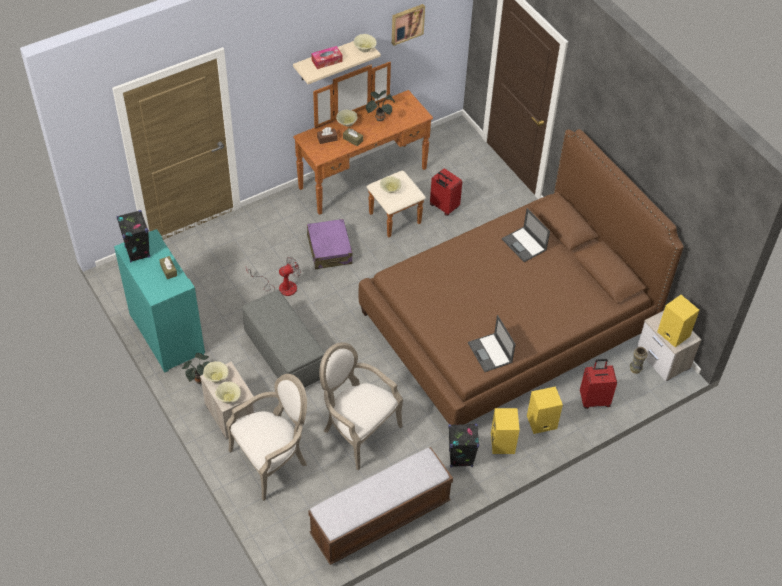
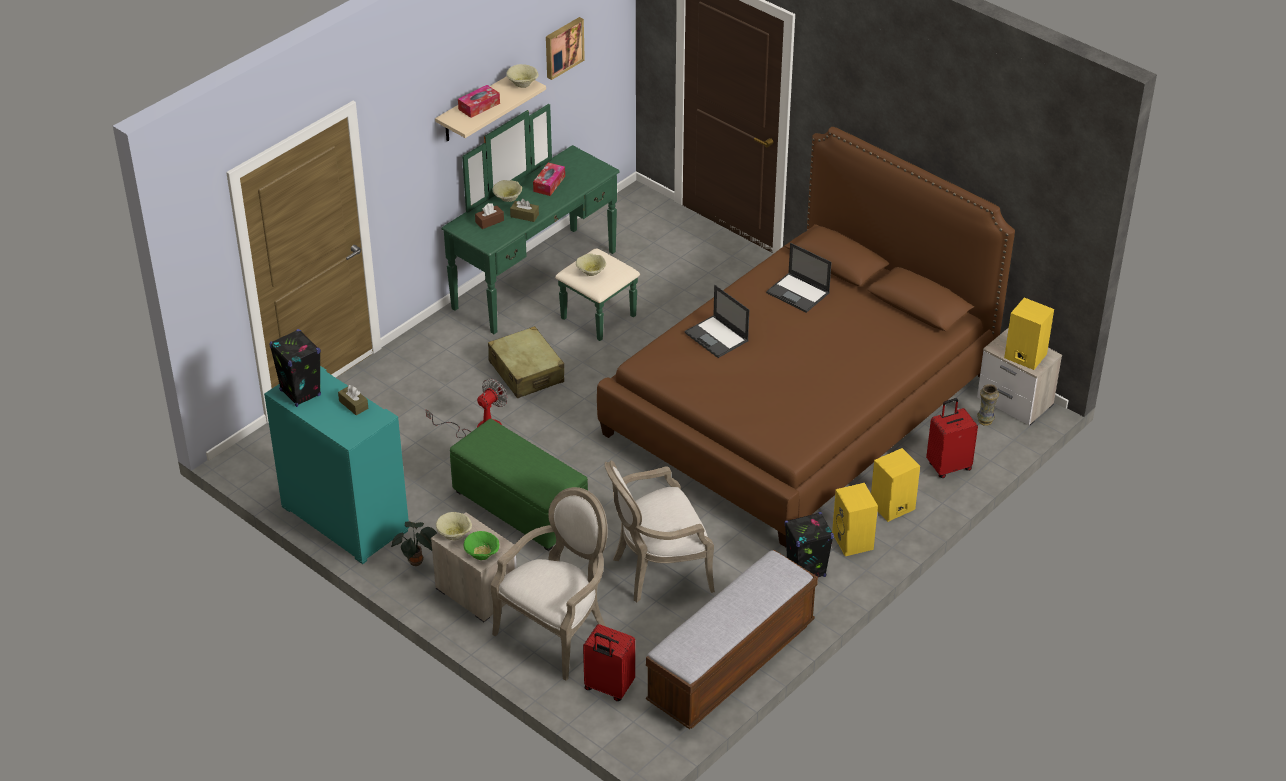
camera: 15 degrees left, 10 degrees down
beige bowl [215,382,241,403] -> green bowl [463,531,499,560]
grey ottoman [242,290,325,388] -> green ottoman [450,419,588,551]
brown dresser [293,62,433,237] -> green dresser [442,104,640,341]
purple suitcase [307,219,352,269] -> beige suitcase [488,326,564,398]
armchair [319,342,403,470] -> armchair turned 45 degrees counterclockwise [605,461,715,602]
potted plant [366,90,395,121] -> tissue box [533,162,565,196]
red suitcase [430,169,462,216] -> red suitcase moved to [583,624,635,701]
laptop [468,315,516,372] -> laptop moved to [684,285,749,358]

